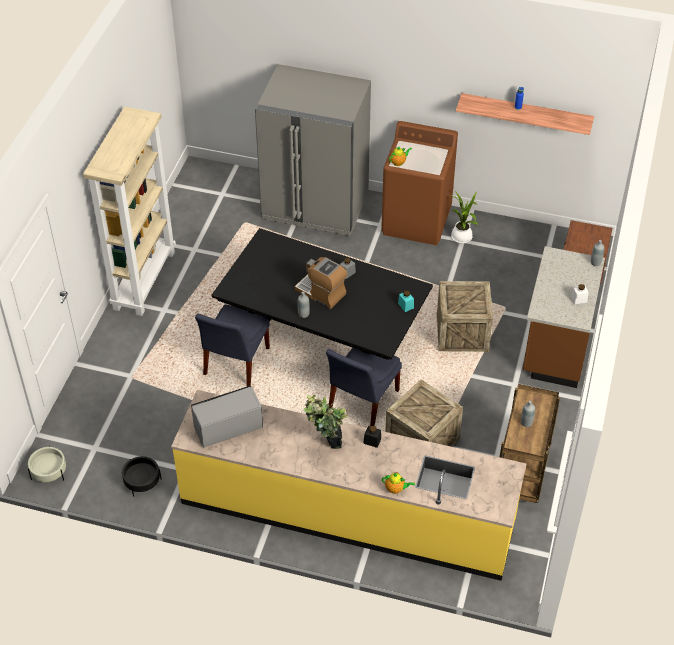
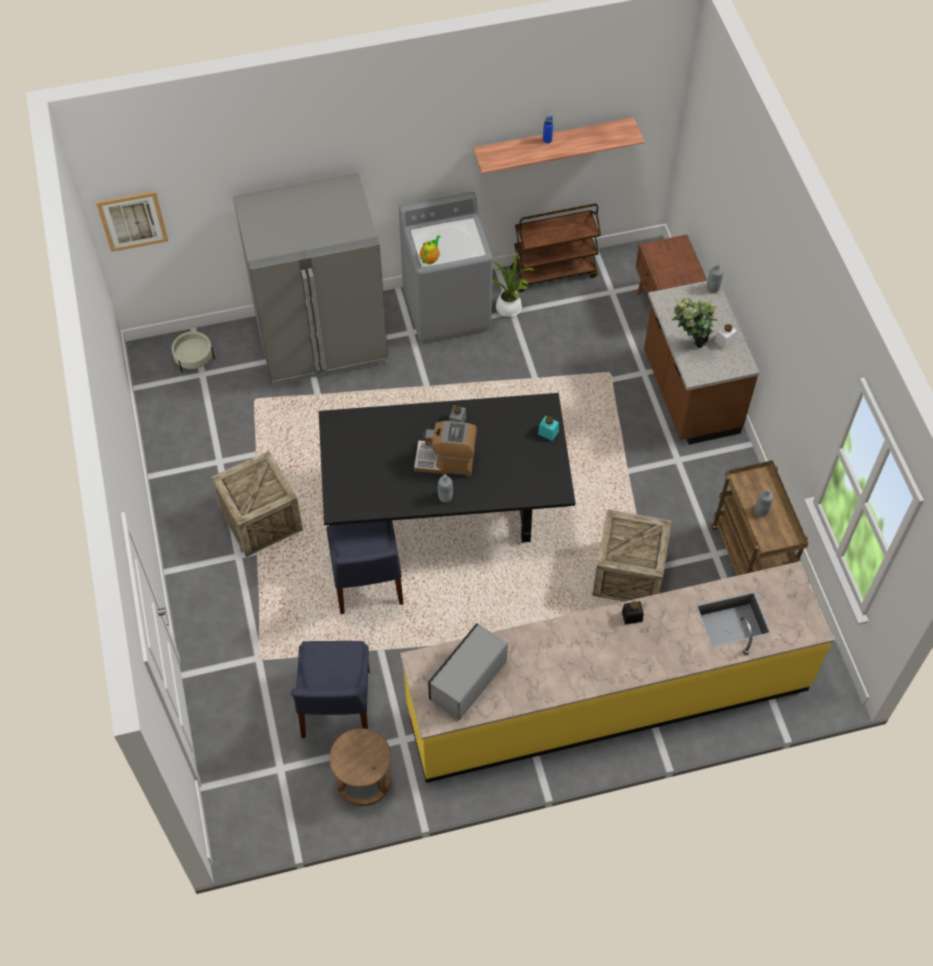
camera: 30 degrees left, 10 degrees up
beige planter [28,446,66,482] -> beige planter moved to [172,331,215,373]
beige bookcase [83,107,176,316] -> none
black planter [122,456,162,497] -> brown stool [329,728,392,806]
potted plant [303,395,348,449] -> potted plant moved to [672,298,718,348]
blue chair [326,348,402,426] -> blue chair moved to [291,641,370,738]
brown washing machine [381,121,458,245] -> grey washing machine [399,192,493,344]
teapot [382,472,415,494] -> none
crate [437,281,493,352] -> crate moved to [211,451,303,557]
none -> picture [96,191,168,252]
none -> brown cart [511,204,601,292]

